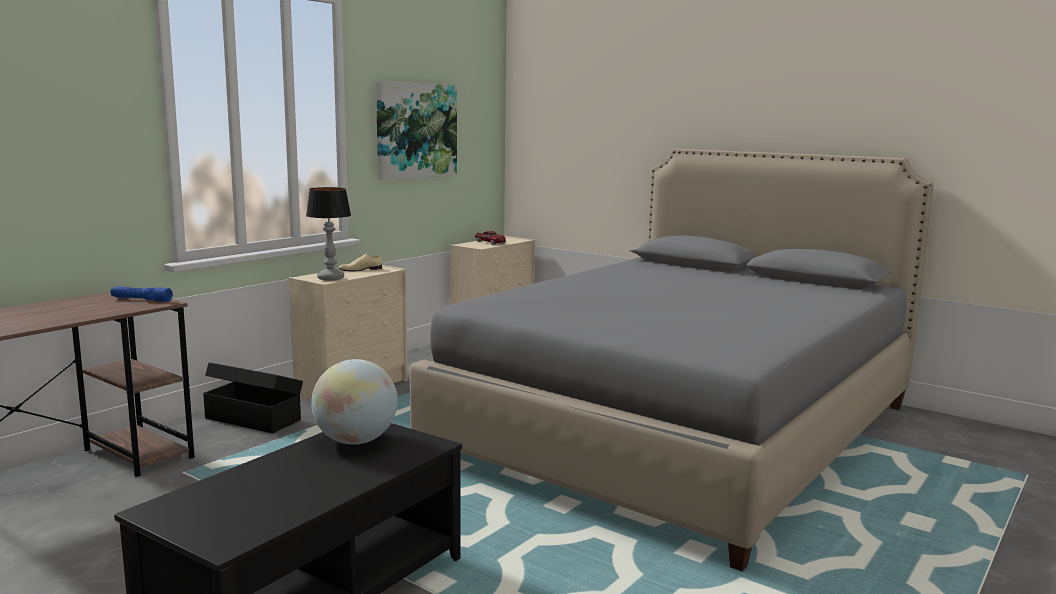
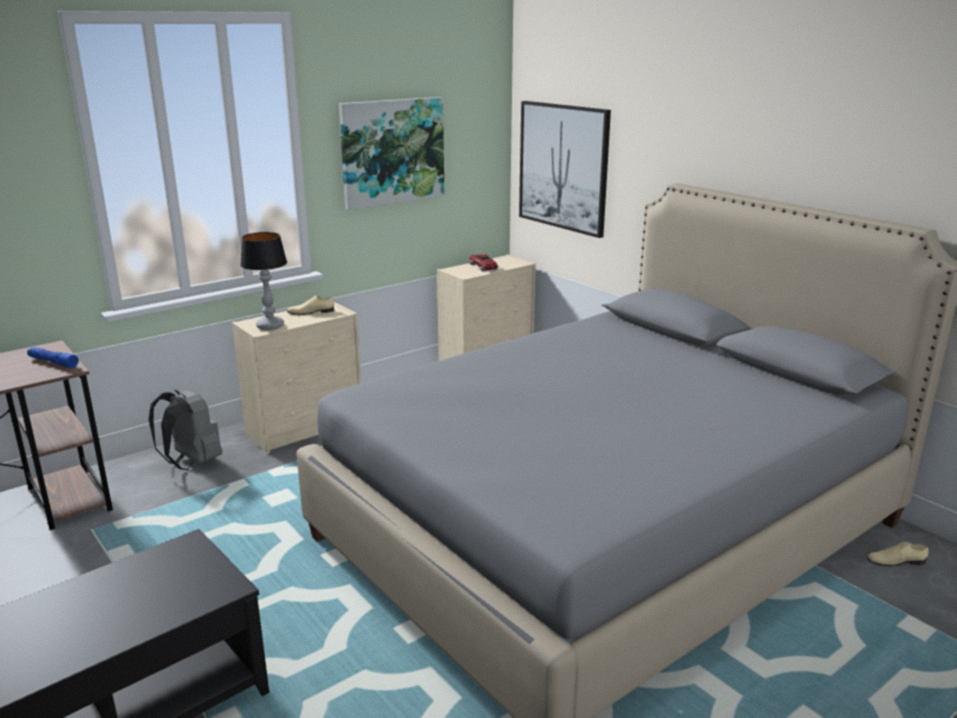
camera: 15 degrees right, 10 degrees up
black storage box [203,362,303,433] -> grey backpack [148,390,222,470]
globe [311,359,398,445] -> none
none -> picture [519,101,611,238]
none -> beige shoe [867,541,929,567]

